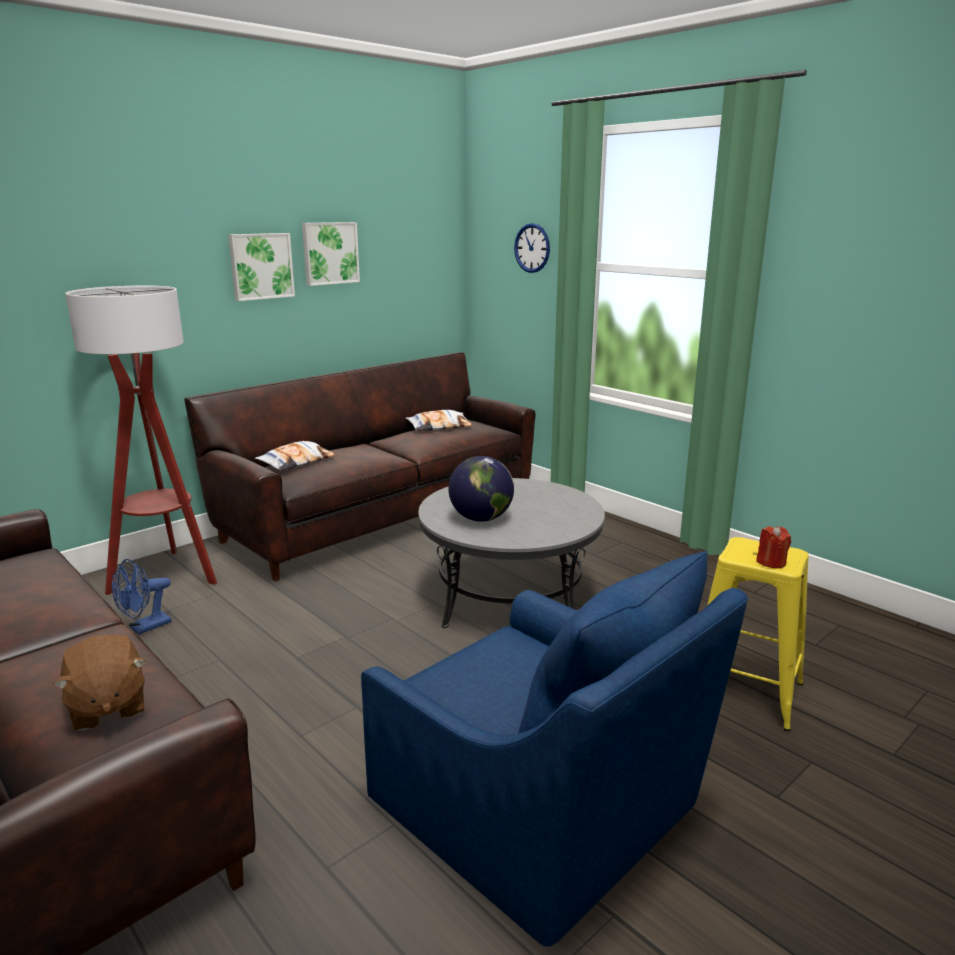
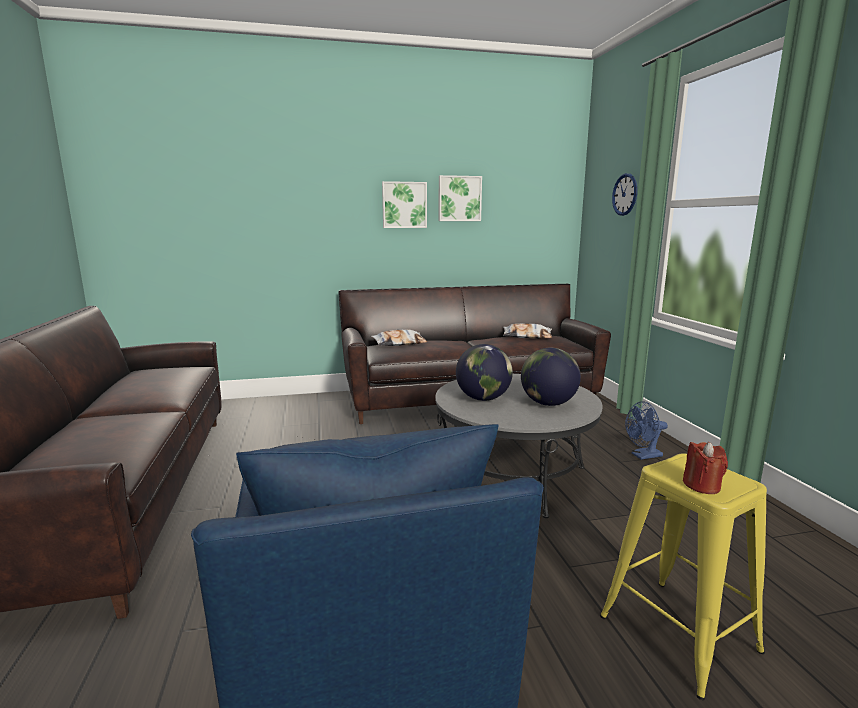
camera: 30 degrees right, 5 degrees down
brown plush toy [53,635,146,731] -> none
floor lamp [65,285,217,595] -> none
blue fan [112,559,172,635] -> blue fan moved to [625,401,668,460]
none -> globe [521,348,581,406]

